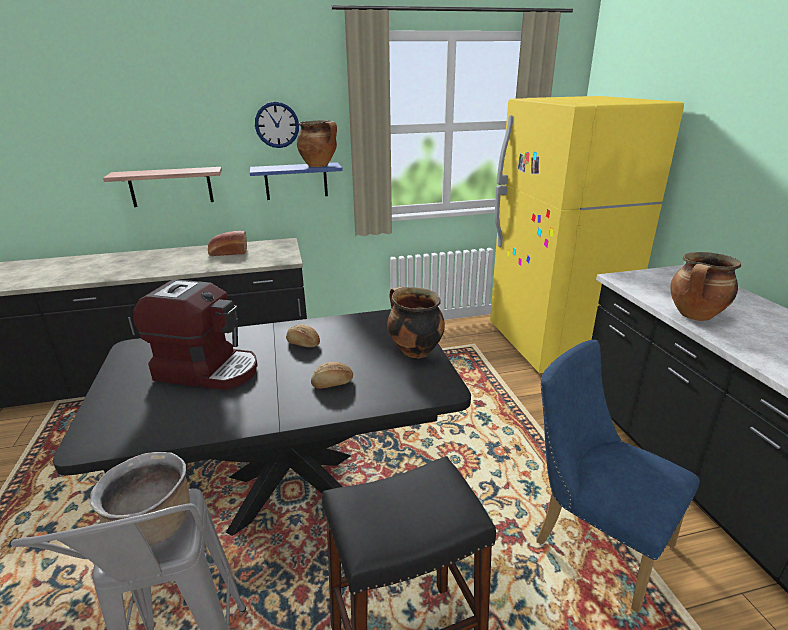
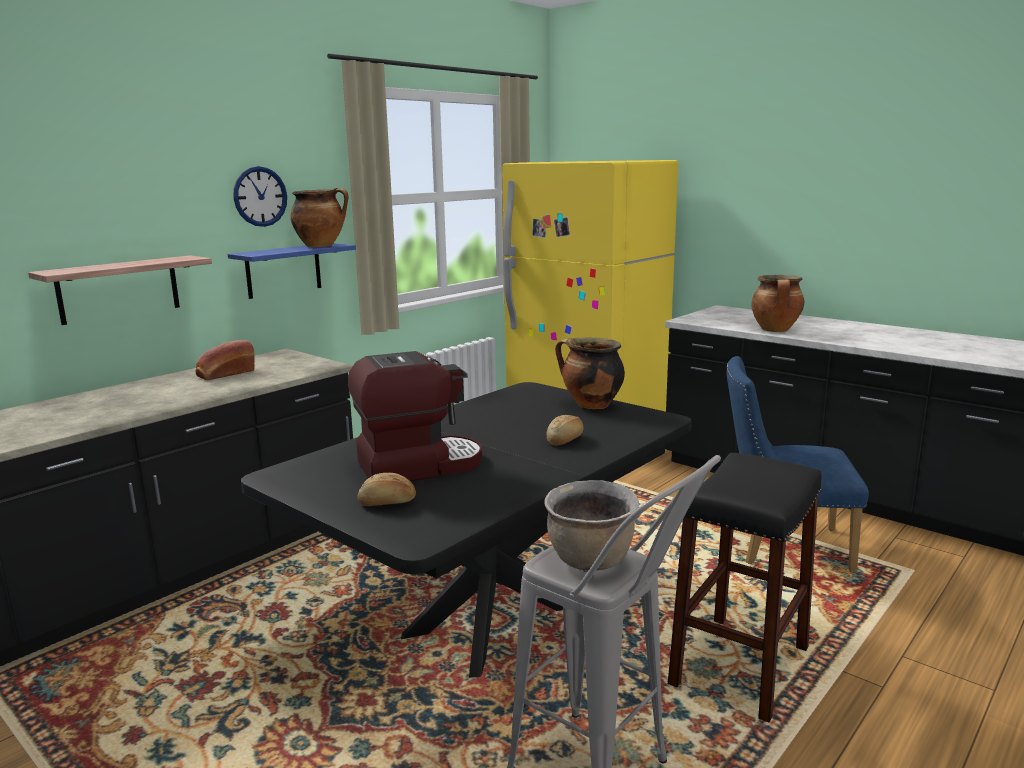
camera: 35 degrees left, 10 degrees down
bread [286,324,320,347] -> bread moved to [358,473,416,506]

